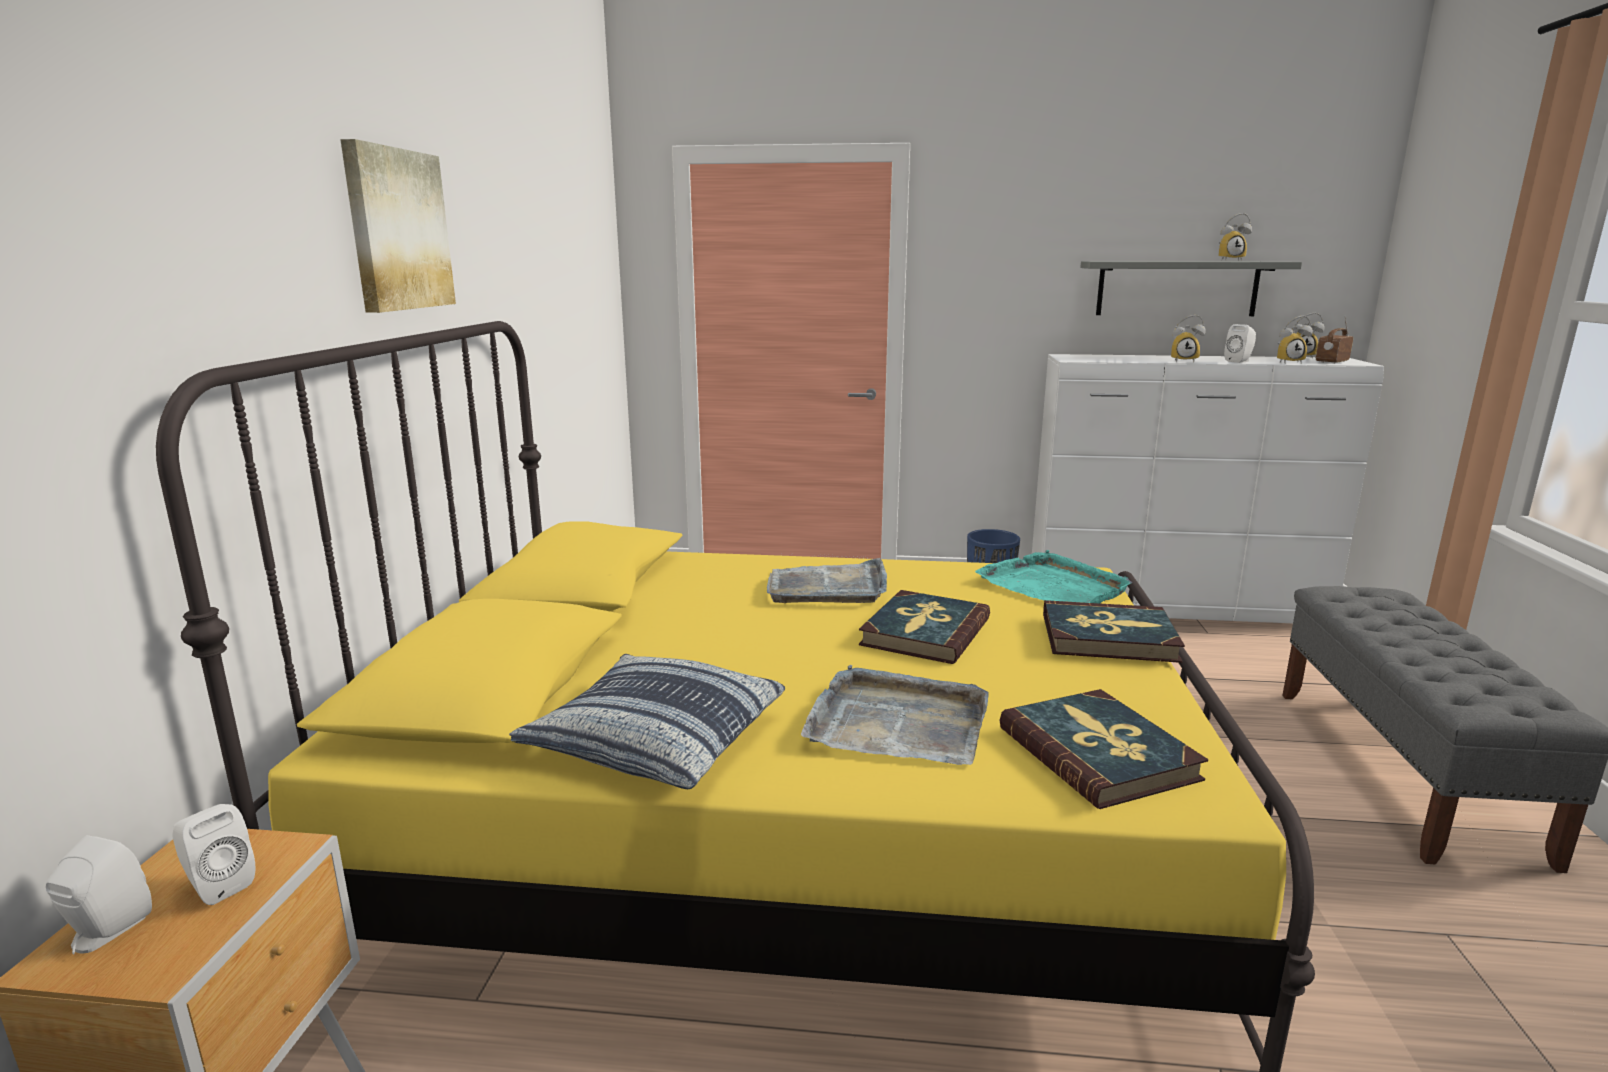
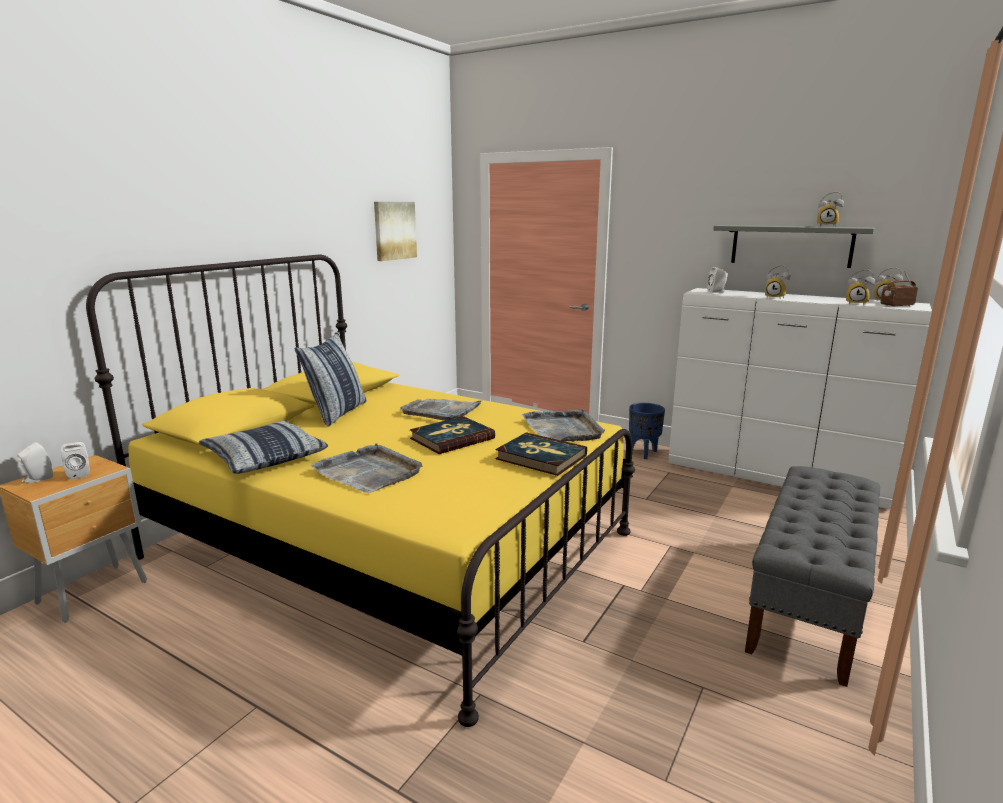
camera: 25 degrees right, 0 degrees up
picture [340,139,456,313] -> picture moved to [374,202,417,261]
turquoise tray [975,550,1132,603] -> grey tray [522,409,605,442]
book [1000,689,1208,809] -> none
white speaker [1224,324,1256,363] -> white speaker moved to [708,267,728,293]
none -> pillow [294,332,366,427]

